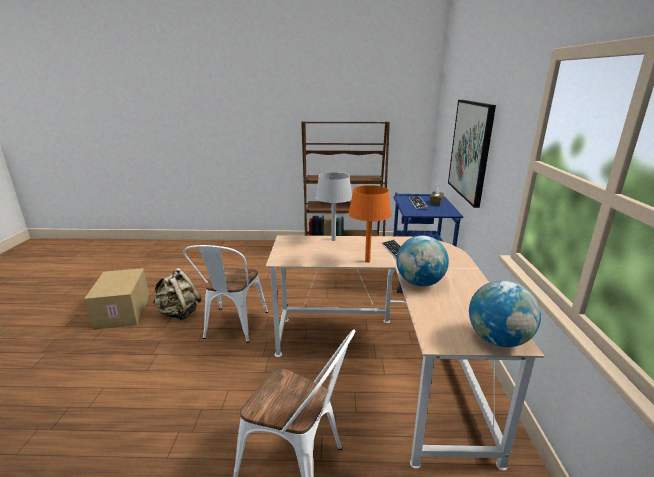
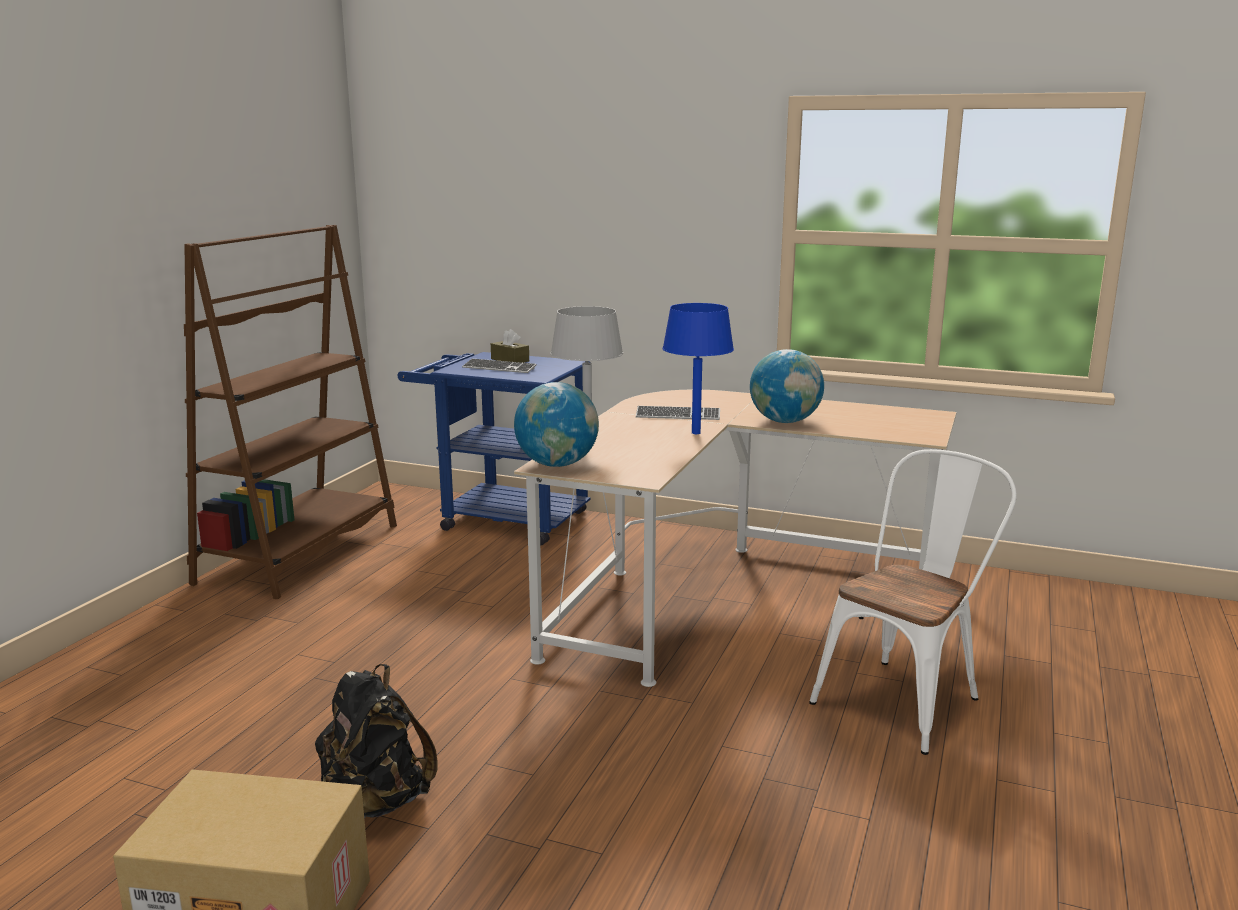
camera: 70 degrees left, 5 degrees down
beige backpack [153,268,201,320] -> black backpack [315,664,438,818]
white chair [183,245,268,343] -> none
orange table lamp [348,185,391,263] -> blue table lamp [662,303,734,434]
picture [448,100,496,208] -> none
globe [469,280,541,347] -> globe moved to [514,382,599,467]

